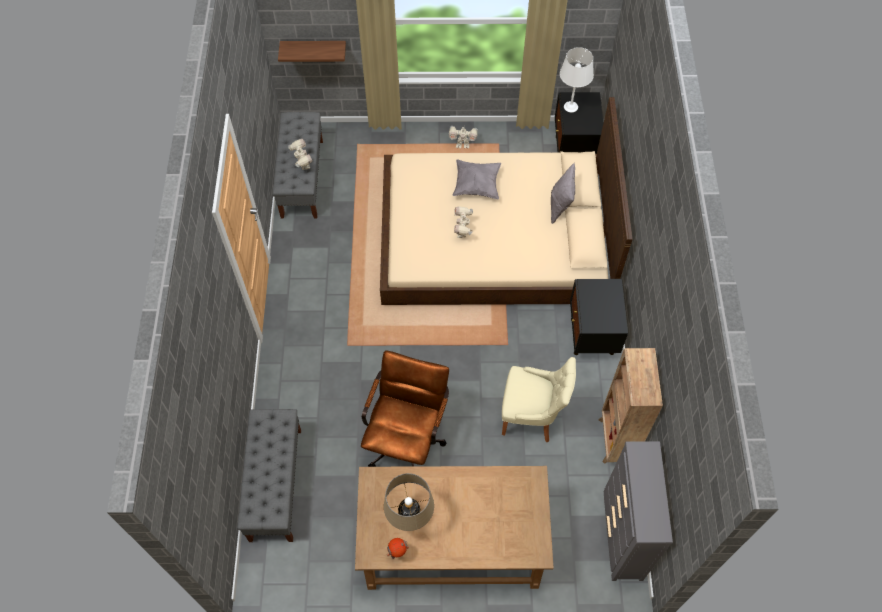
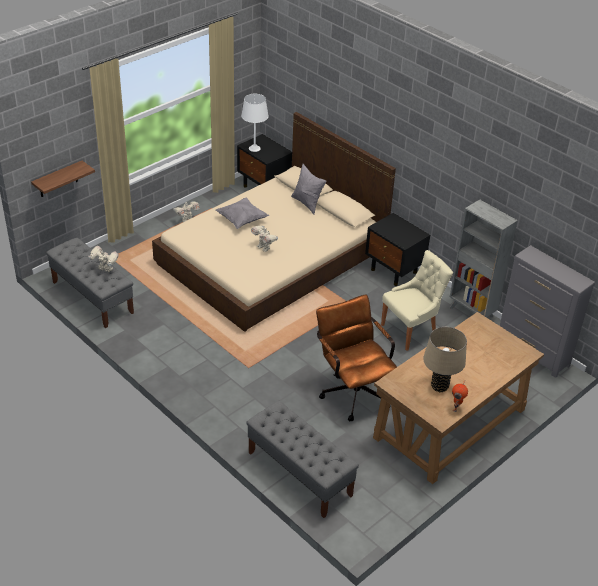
camera: 45 degrees left, 20 degrees down
brown bookcase [599,348,663,464] -> grey bookcase [450,199,518,318]

